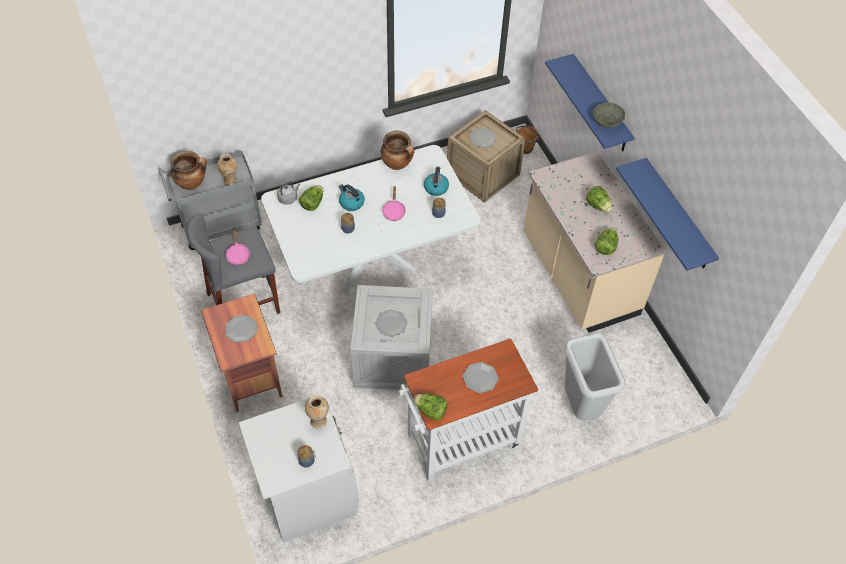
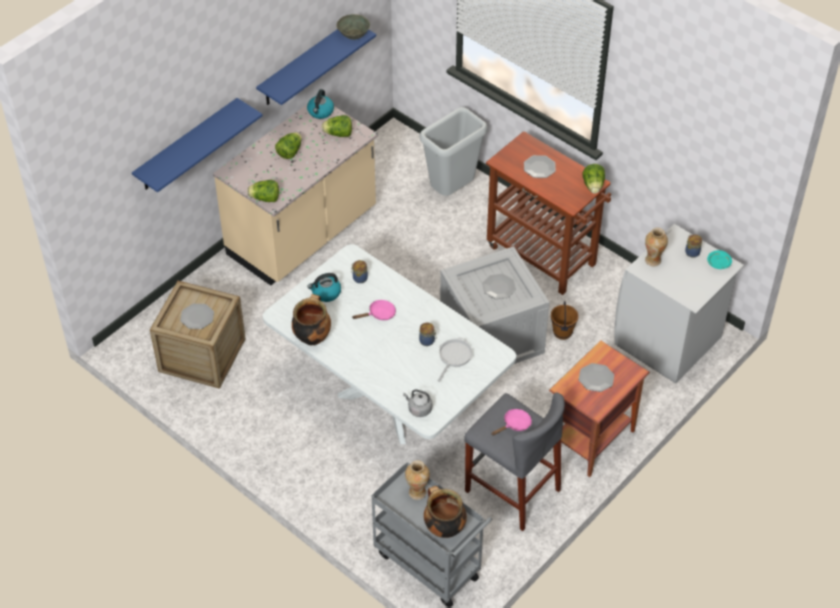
camera: 115 degrees left, 5 degrees down
lettuce [299,185,323,211] -> lettuce moved to [247,180,279,202]
kettle [339,184,365,211] -> kettle moved to [307,89,334,119]
white cart [399,339,538,481] -> brown cart [486,132,611,295]
brown bucket [516,126,539,154] -> brown bucket moved to [551,301,578,340]
grey bowl [593,102,625,128] -> grey bowl moved to [336,14,370,40]
none -> frying pan [438,337,472,382]
none -> turquoise plate [707,250,732,269]

